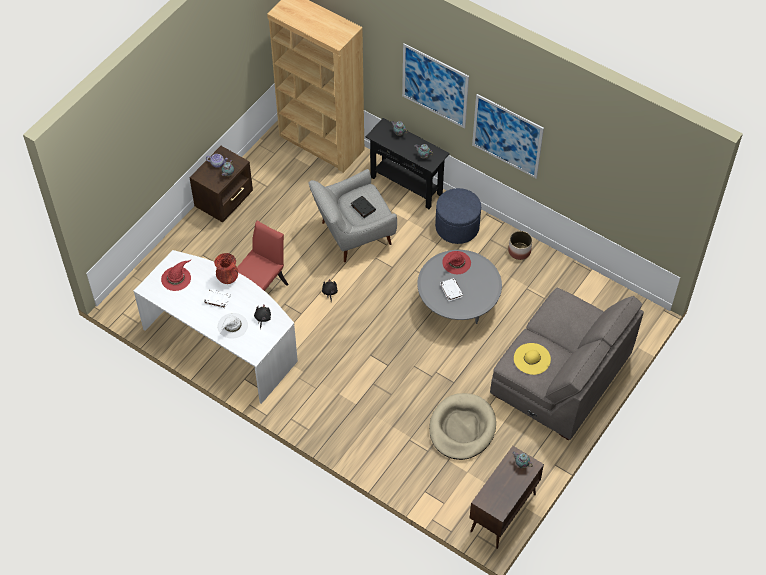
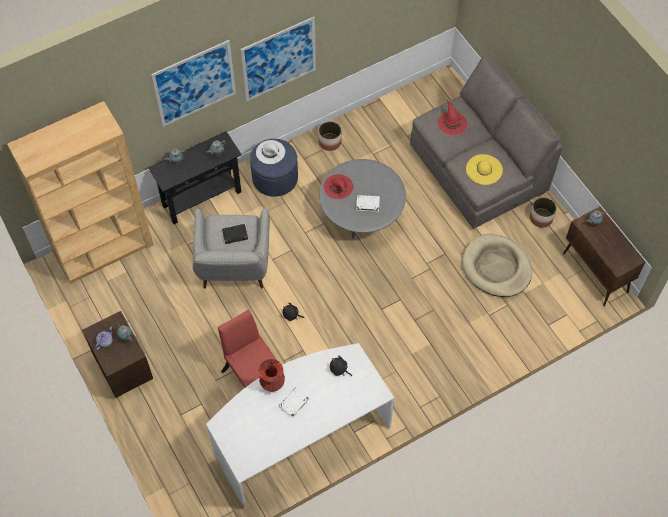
camera: 65 degrees left, 5 degrees up
red hat [161,259,192,291] -> red hat moved to [438,100,467,135]
white hat [218,313,248,339] -> white hat moved to [256,140,285,164]
none -> planter [530,197,556,228]

